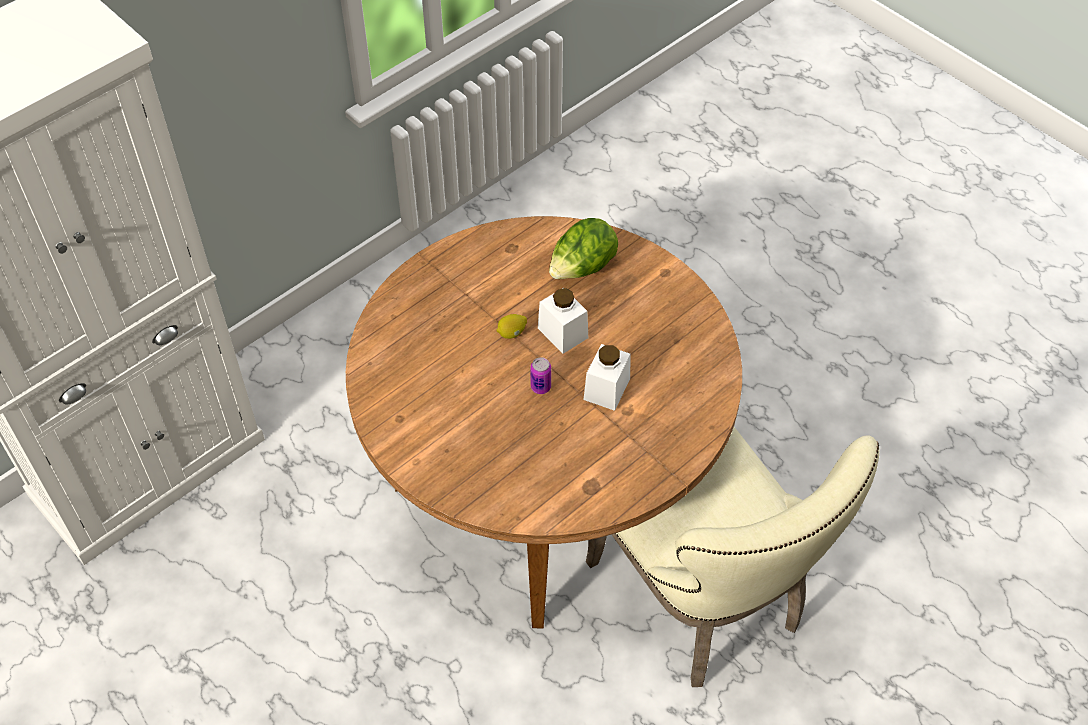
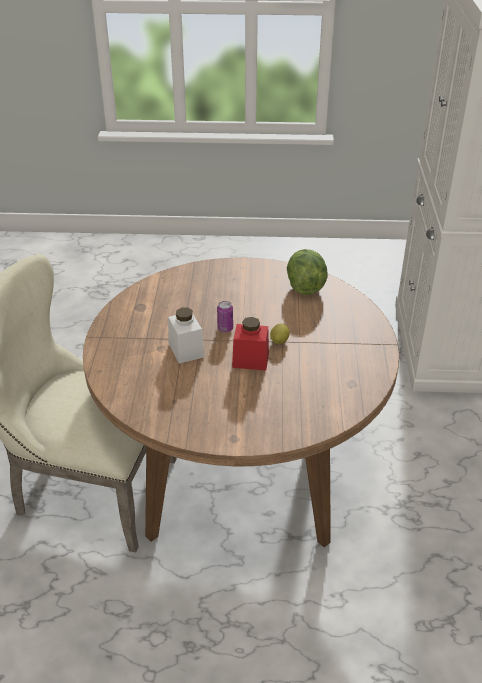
camera: 135 degrees right, 15 degrees down
white jar [538,287,588,354] -> red jar [232,317,269,371]
lettuce [549,218,618,279] -> lettuce moved to [287,249,328,295]

